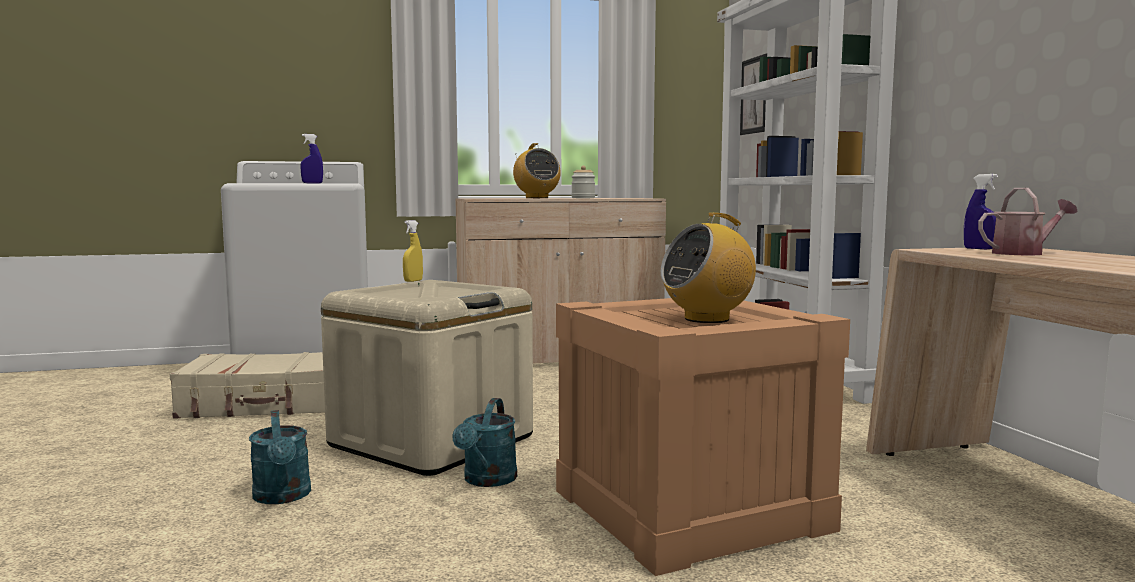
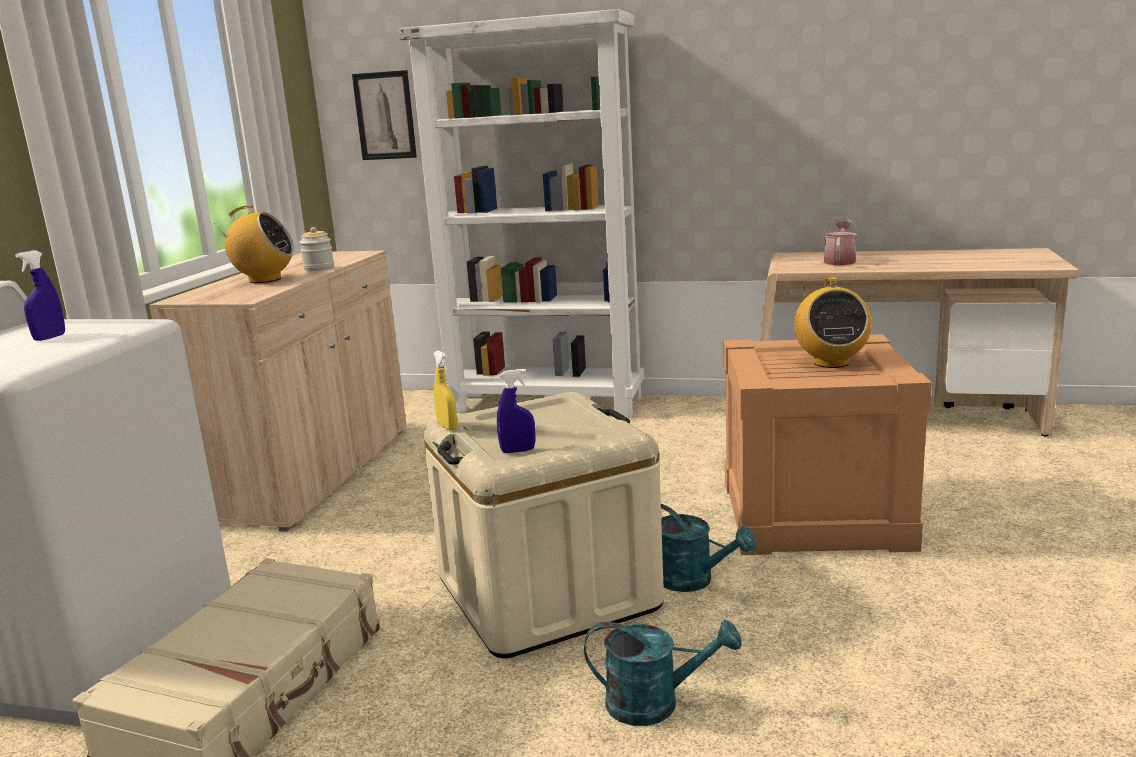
camera: 60 degrees left, 10 degrees up
blue spray bottle [964,174,998,249] -> blue spray bottle moved to [497,369,535,453]

